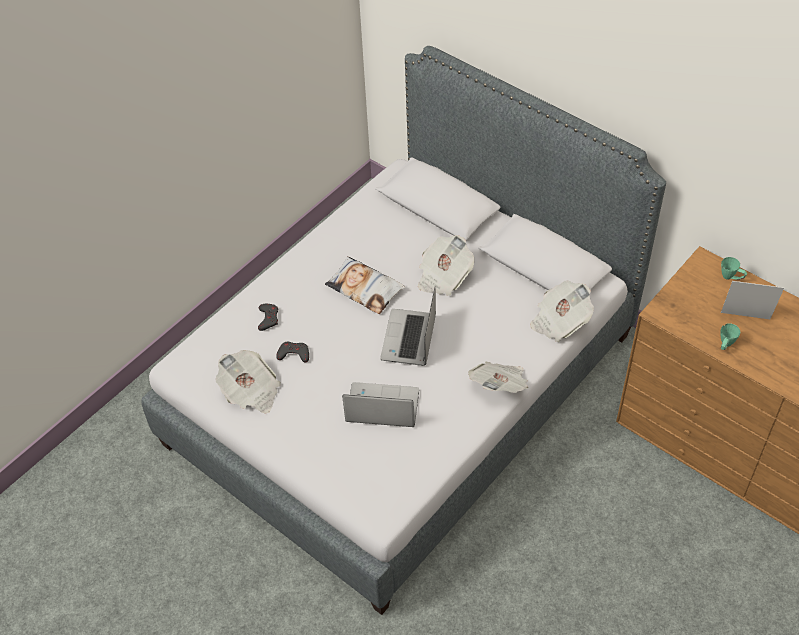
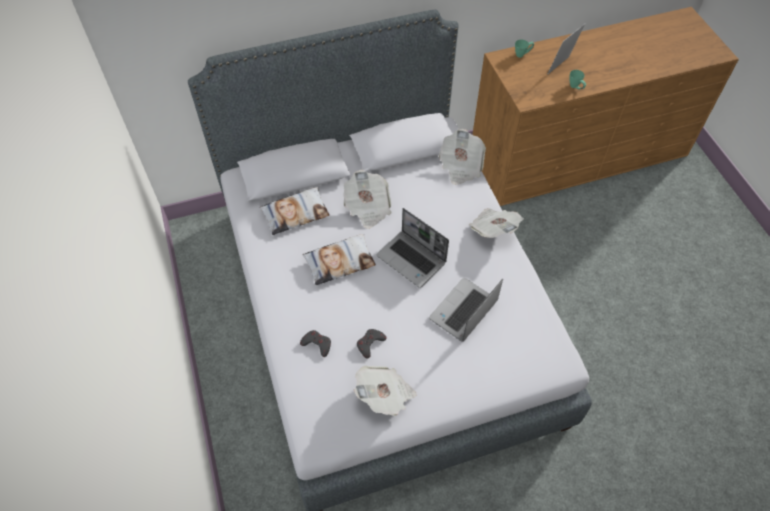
camera: 60 degrees left, 5 degrees up
none -> pillow [260,187,330,235]

